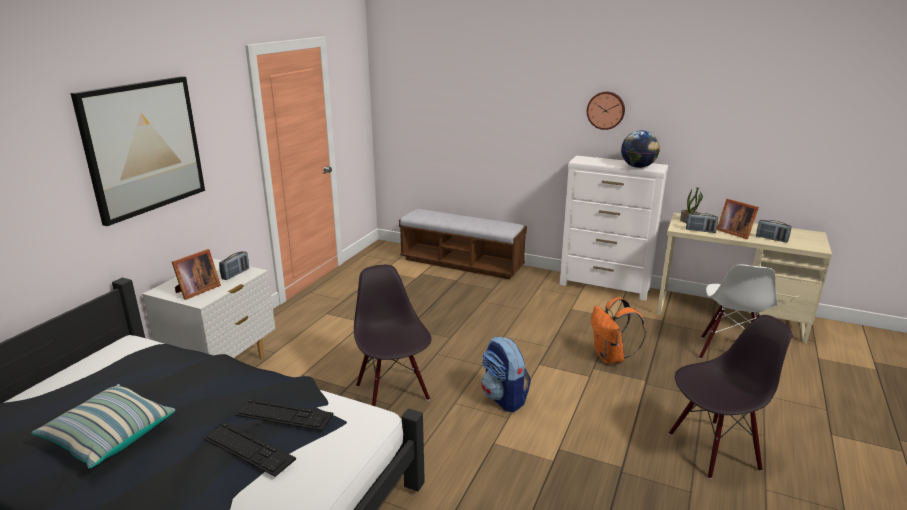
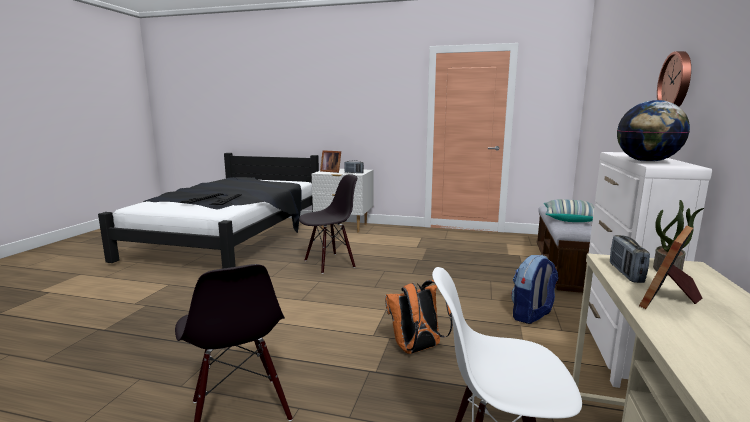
camera: 80 degrees right, 10 degrees down
pillow [31,384,175,469] -> pillow moved to [544,199,594,222]
picture [71,76,205,226] -> none
backpack [481,336,531,412] -> backpack moved to [511,255,558,324]
radio [756,220,792,243] -> none

